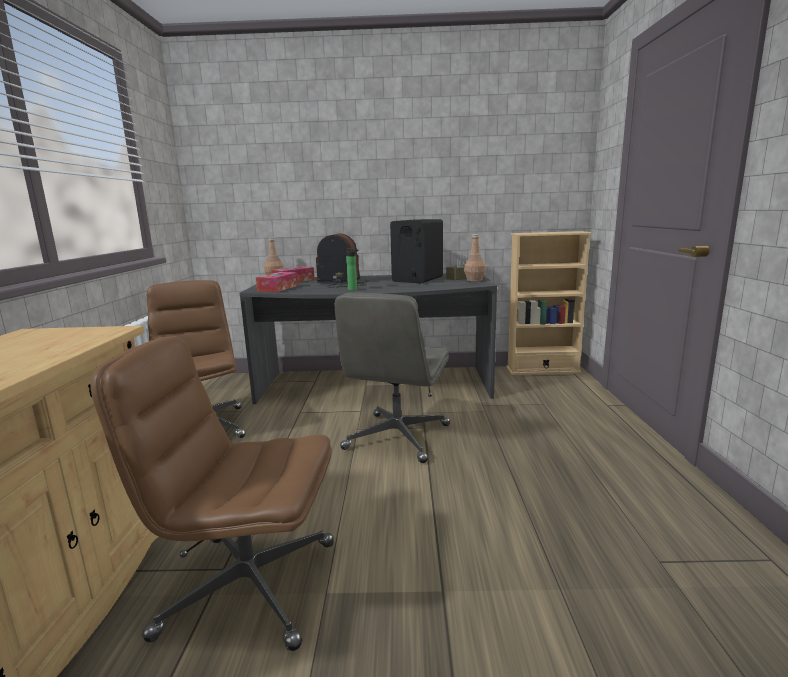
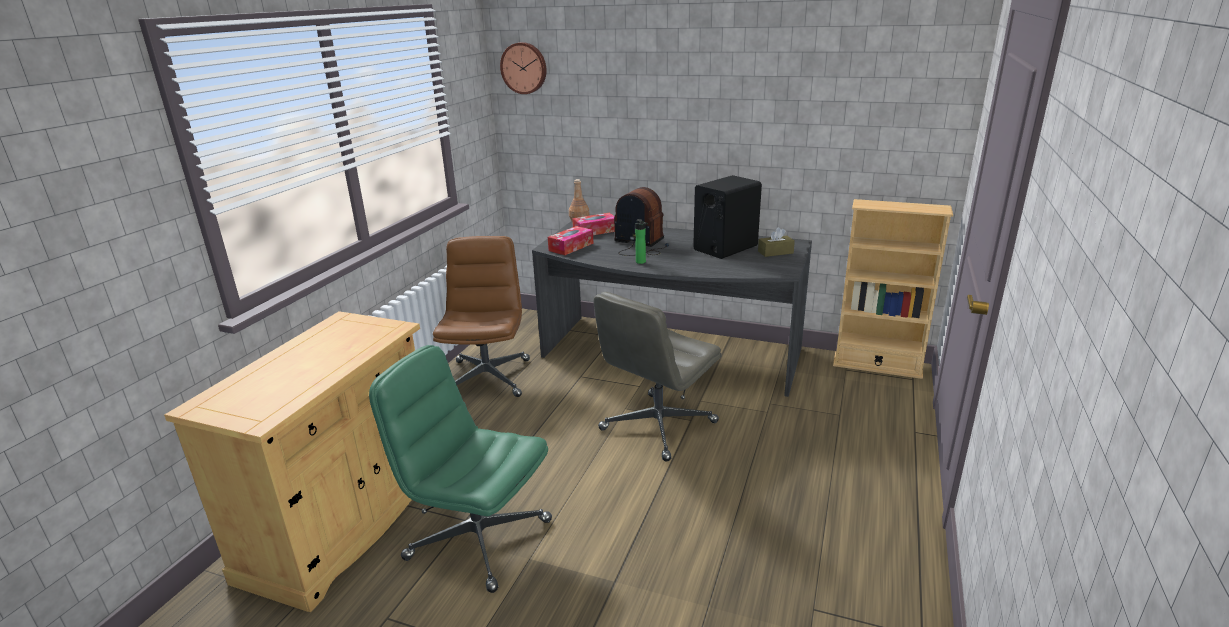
camera: 20 degrees right, 10 degrees up
brown office chair [90,336,334,651] -> green office chair [369,345,552,593]
brown bottle [464,234,486,282] -> none
none -> wall clock [500,42,546,94]

